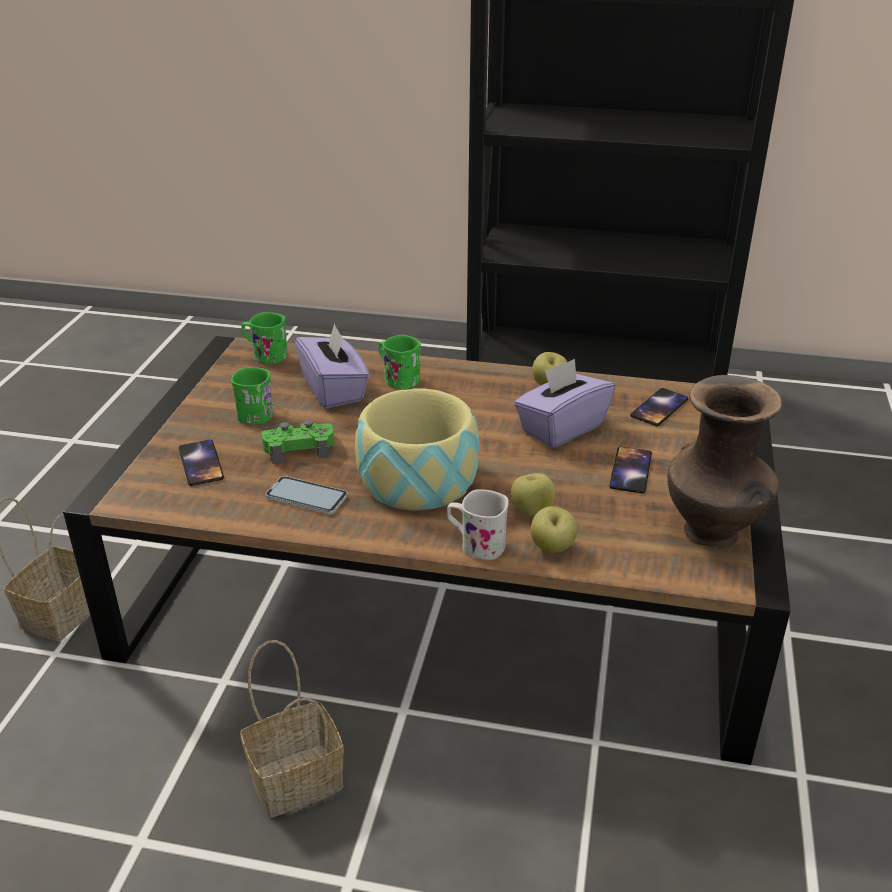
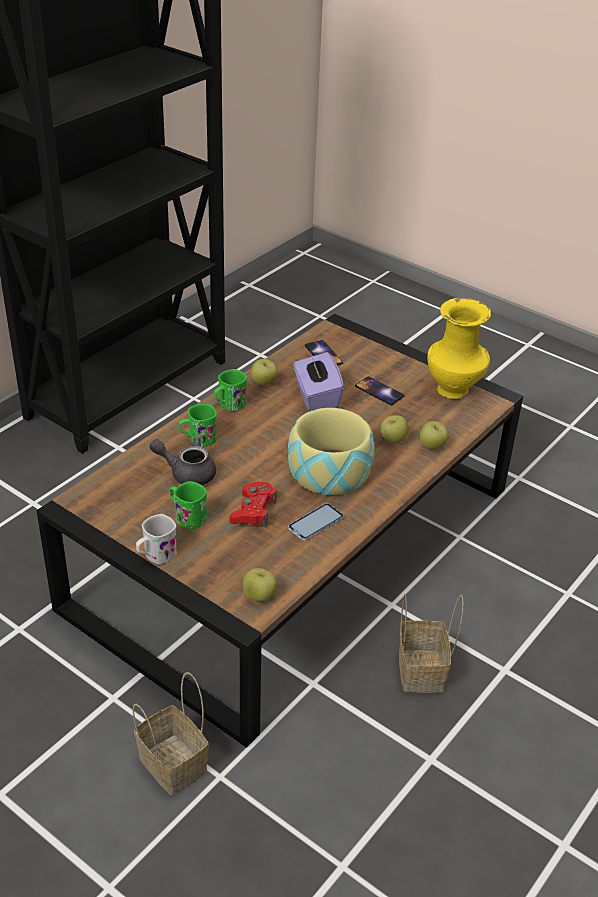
camera: 65 degrees left, 5 degrees up
phone [179,440,224,486] -> none
green mug [241,312,288,364] -> green mug moved to [214,369,247,411]
green game controller [261,420,334,464] -> red game controller [229,482,277,527]
purple tissue box [295,323,370,408] -> grey teapot [150,435,216,485]
white mug [447,489,509,560] -> white mug moved to [136,514,177,564]
brown vase [667,375,782,549] -> yellow vase [427,298,491,399]
none -> apple [243,568,277,601]

